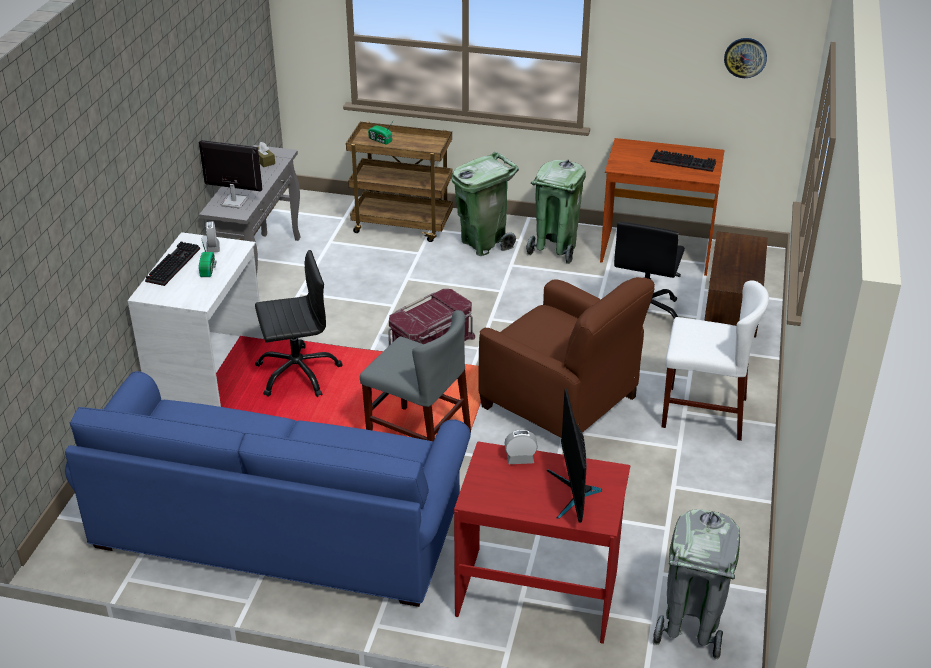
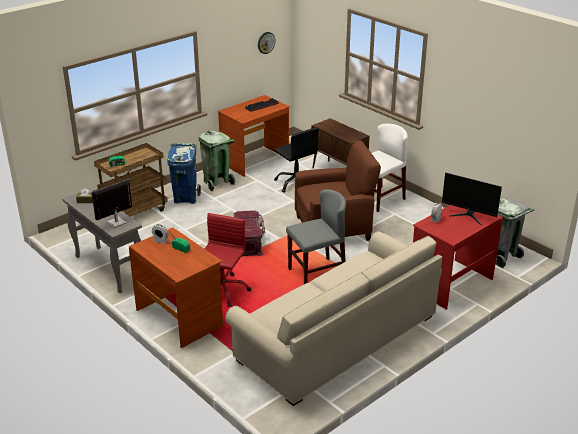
camera: 55 degrees left, 5 degrees down
blue sofa [65,371,471,607] -> beige sofa [225,231,442,406]
white desk [128,232,264,407] -> brown desk [129,228,223,348]
keyboard [145,241,200,286] -> none
black office chair [255,250,343,397] -> red office chair [204,213,251,307]
green trash can [451,152,519,256] -> blue trash can [167,143,201,204]

